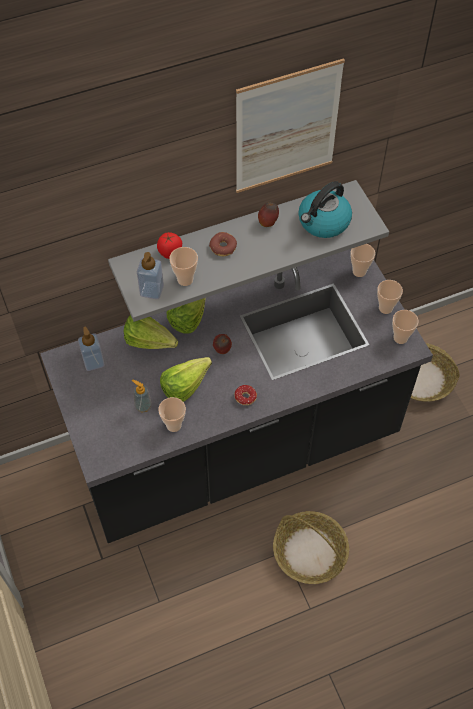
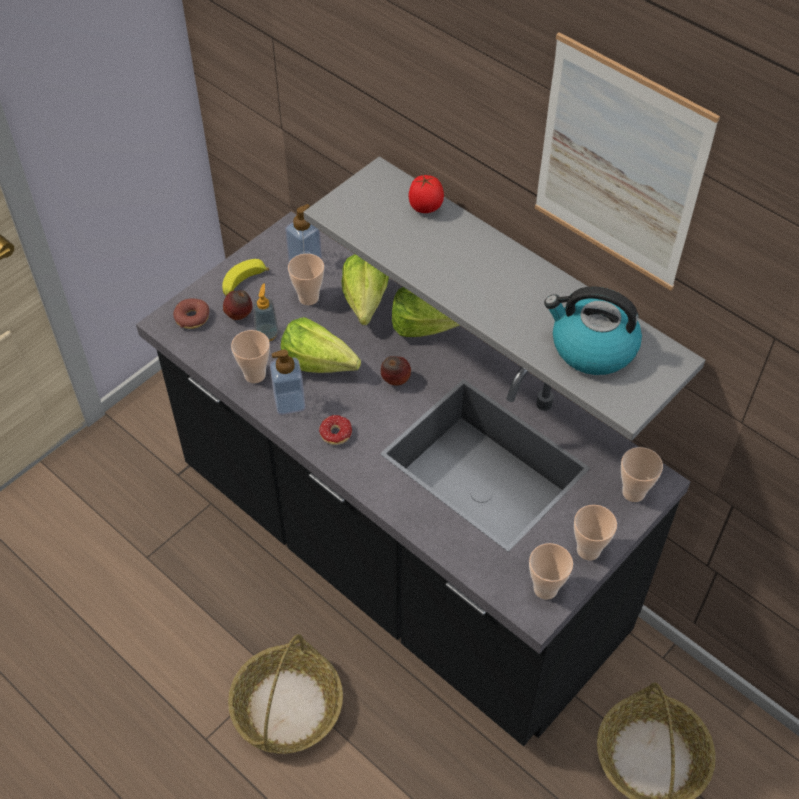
camera: 65 degrees right, 5 degrees down
soap dispenser [137,252,164,299] -> soap dispenser moved to [270,349,305,415]
cup [170,247,198,286] -> cup moved to [288,254,324,305]
donut [209,232,237,256] -> donut moved to [173,298,209,329]
apple [258,202,279,227] -> apple moved to [223,290,253,320]
none -> banana [222,259,269,296]

